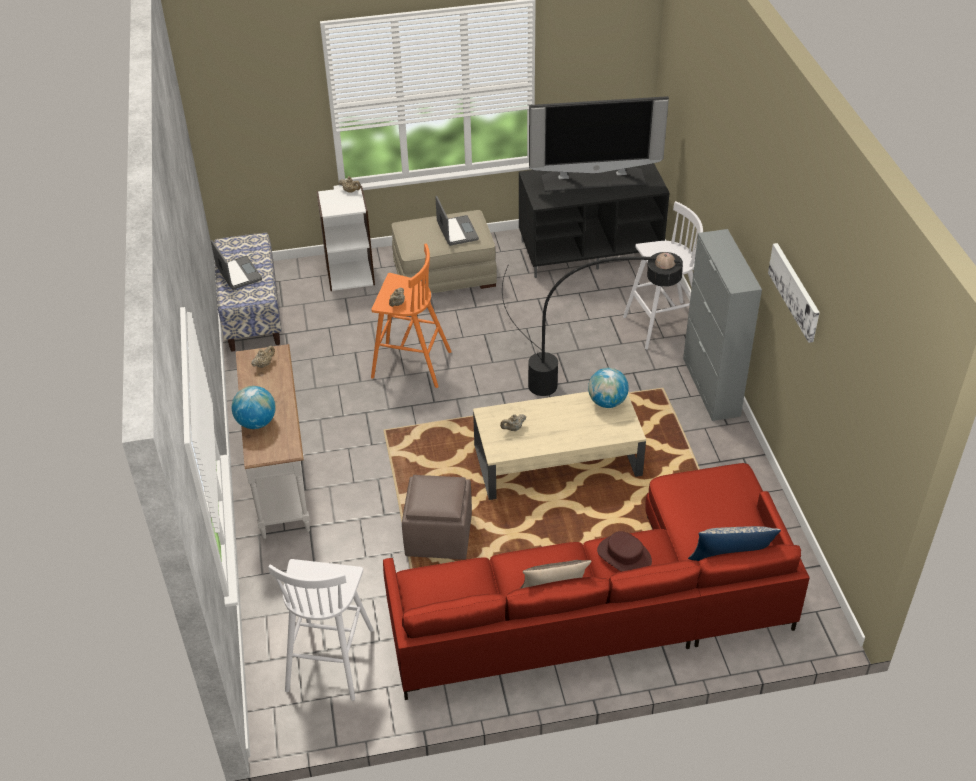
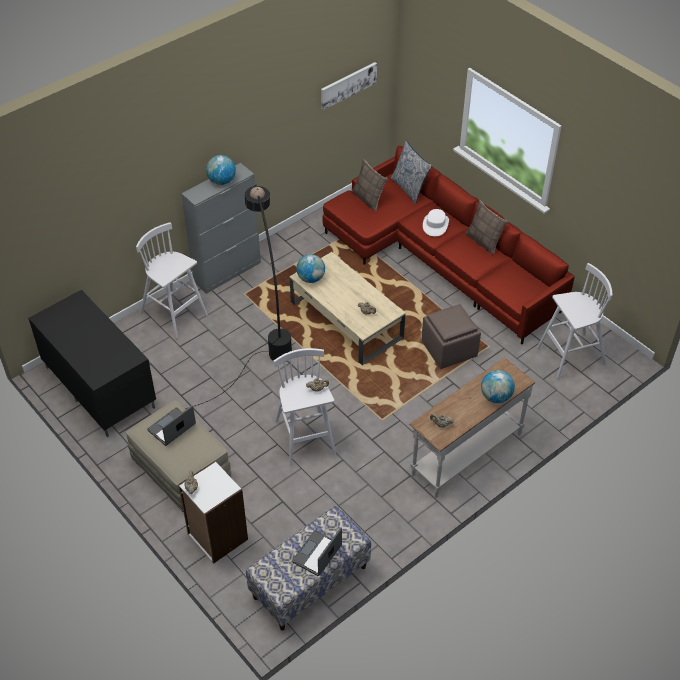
camera: 120 degrees left, 5 degrees up
orange stool [371,244,452,388] -> white stool [274,348,336,466]
television [529,96,669,192] -> none
brown hat [597,531,652,572] -> white hat [423,209,449,237]
picture [768,243,820,343] -> picture moved to [321,62,377,110]
none -> globe [206,155,236,185]
none -> pillow [352,159,388,212]

